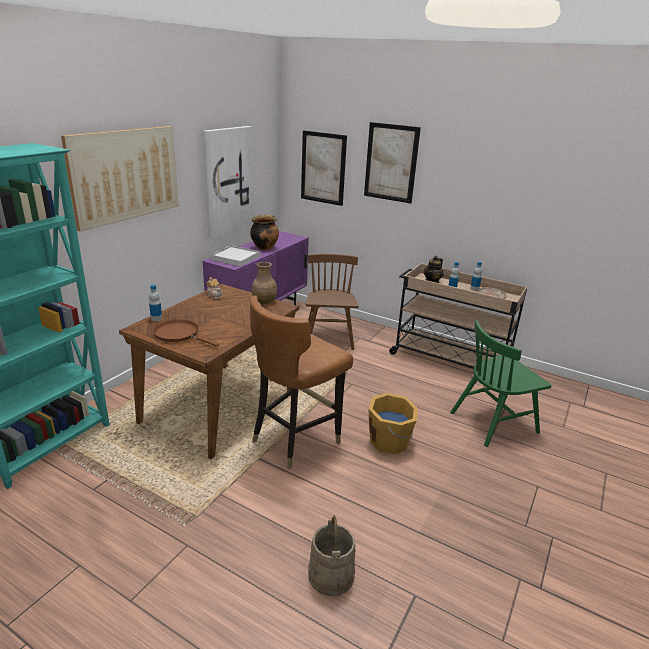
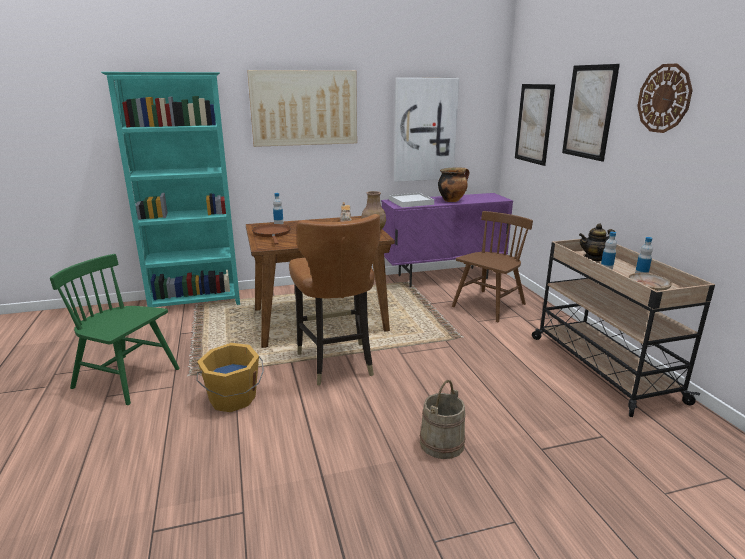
camera: 45 degrees right, 5 degrees down
brown chair [250,295,353,469] -> brown chair turned 105 degrees counterclockwise [289,214,380,385]
beige bucket [308,515,356,596] -> beige bucket moved to [420,380,466,459]
orange bucket [369,393,418,454] -> orange bucket moved to [196,343,264,412]
green chair [450,321,552,447] -> green chair moved to [50,254,180,405]
none -> wall clock [637,64,693,133]

